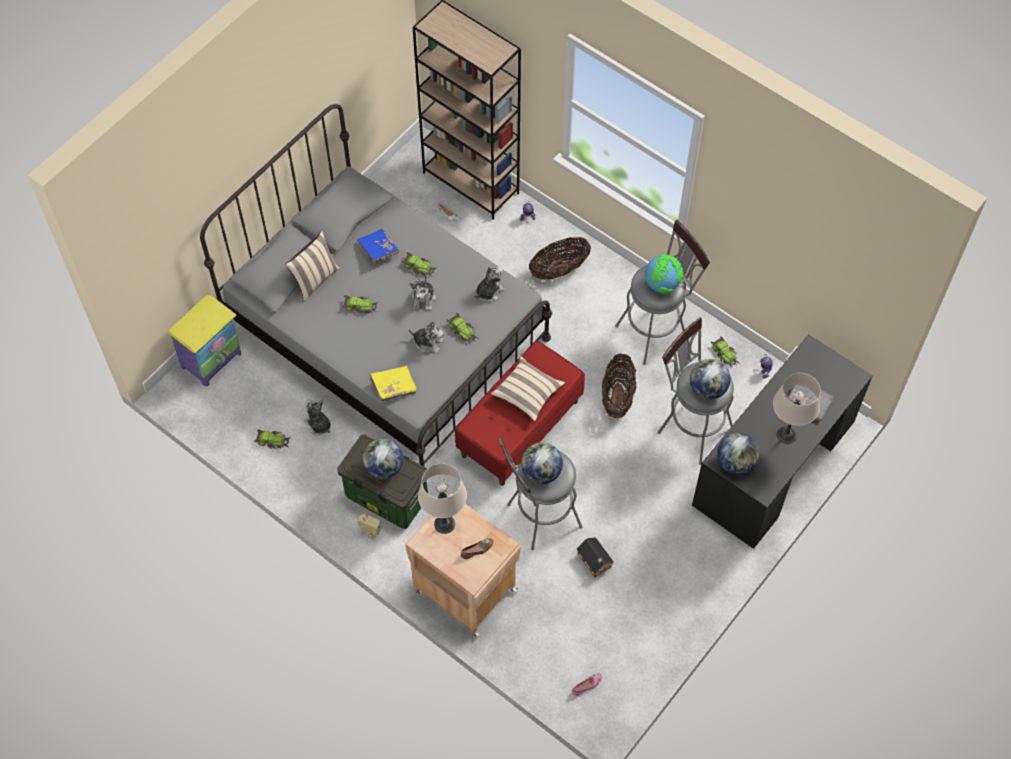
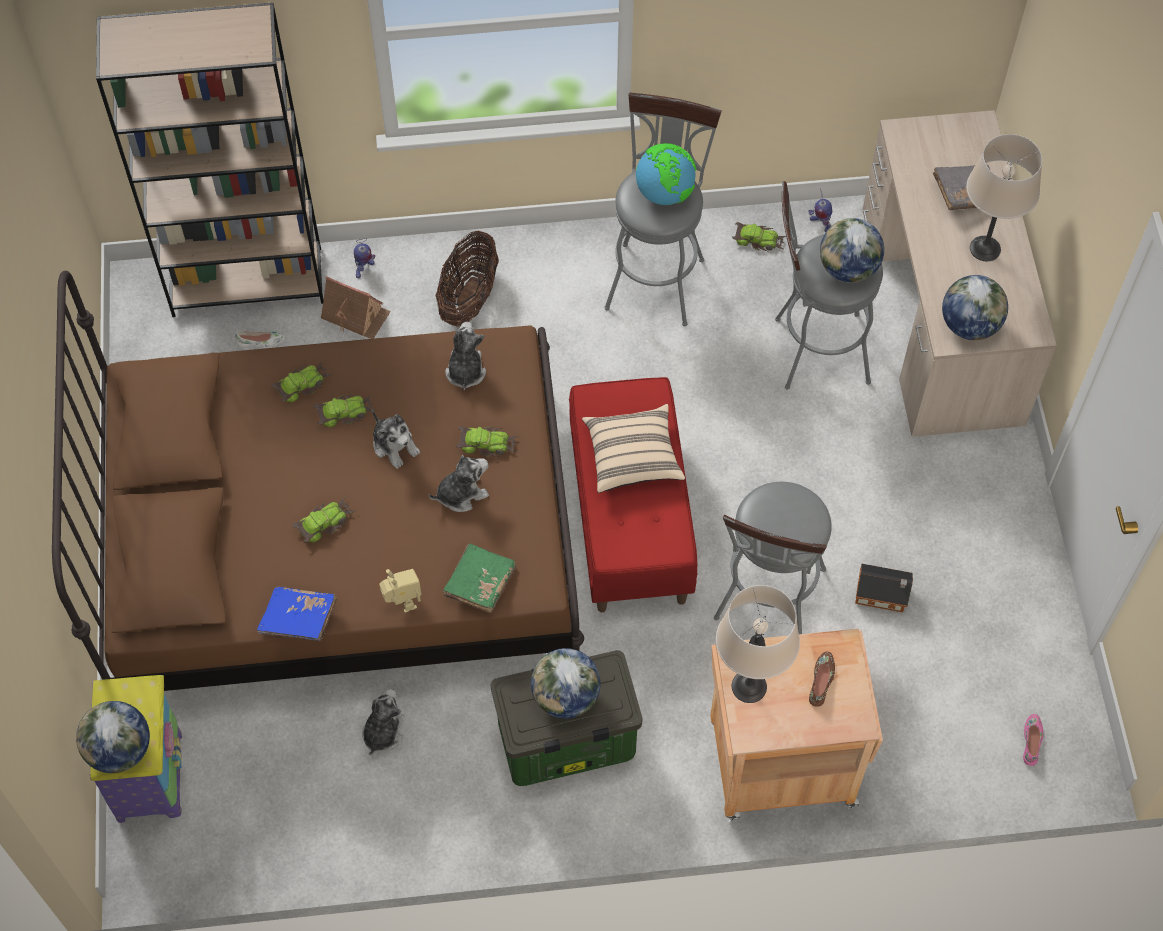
camera: 45 degrees left, 0 degrees up
grey bed [200,104,552,467] -> brown bed [52,271,584,691]
toy car [254,430,290,449] -> toy car moved to [271,361,332,403]
beige pillow [286,231,340,302] -> none
plush toy [304,399,331,436] -> plush toy turned 105 degrees clockwise [362,689,405,755]
blue book [357,229,400,263] -> blue book moved to [257,587,337,641]
toy robot [357,511,381,540] -> toy robot moved to [379,569,421,613]
yellow book [370,366,417,401] -> green book [443,544,516,613]
globe [521,442,563,484] -> globe moved to [76,701,150,773]
basket [602,353,636,418] -> none
black desk [692,334,873,549] -> beige desk [862,110,1057,437]
none -> toy house [321,276,391,339]

